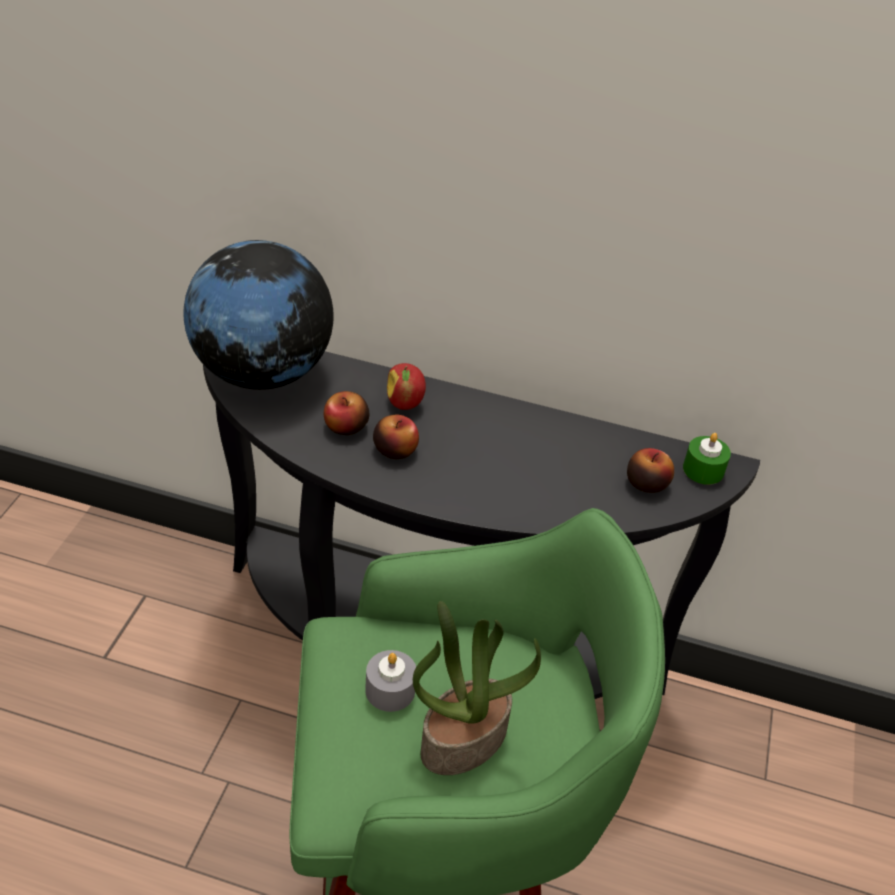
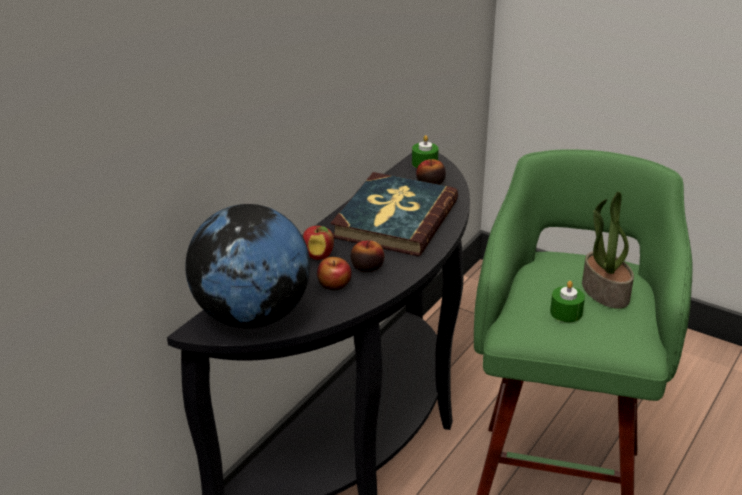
camera: 70 degrees left, 10 degrees down
grey candle [365,650,416,712] -> green candle [550,281,585,322]
none -> book [331,172,458,256]

